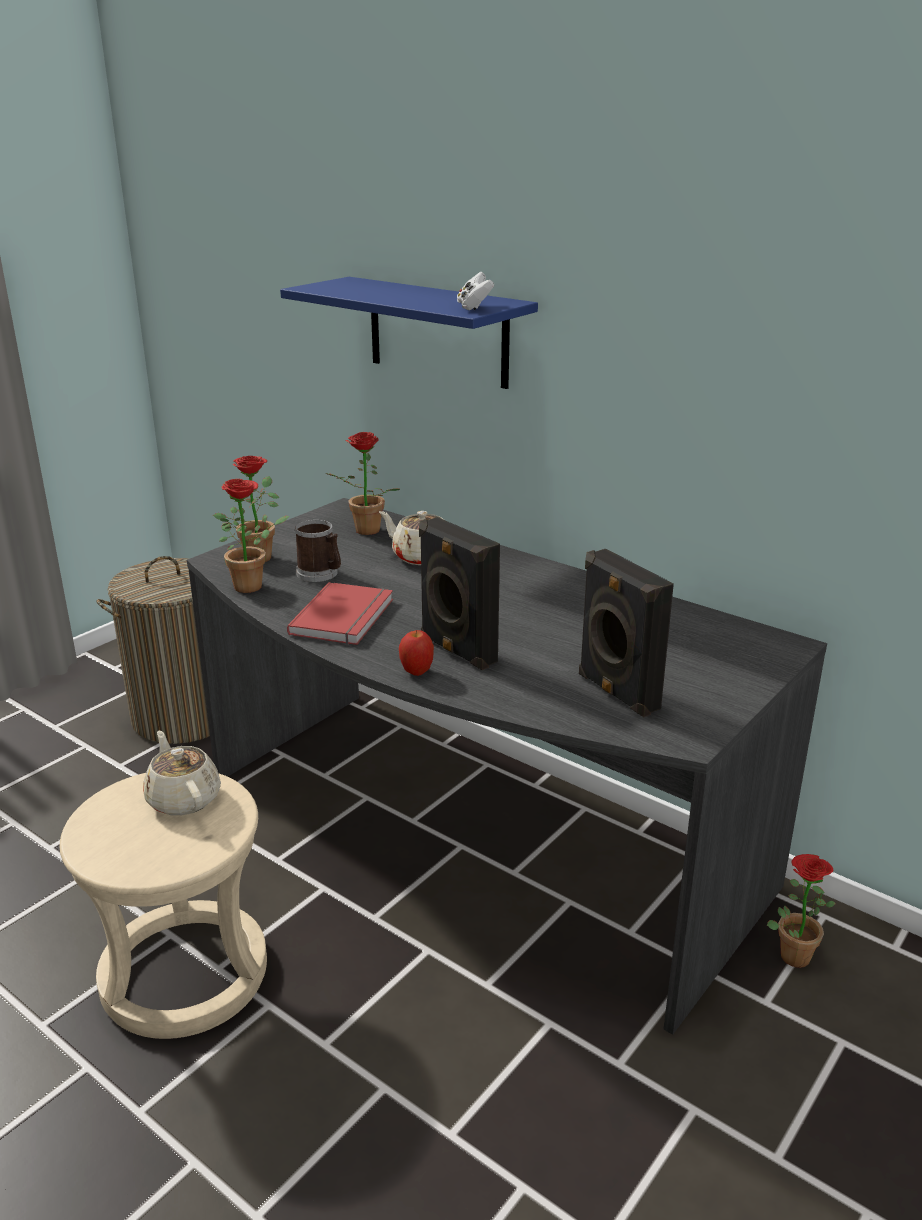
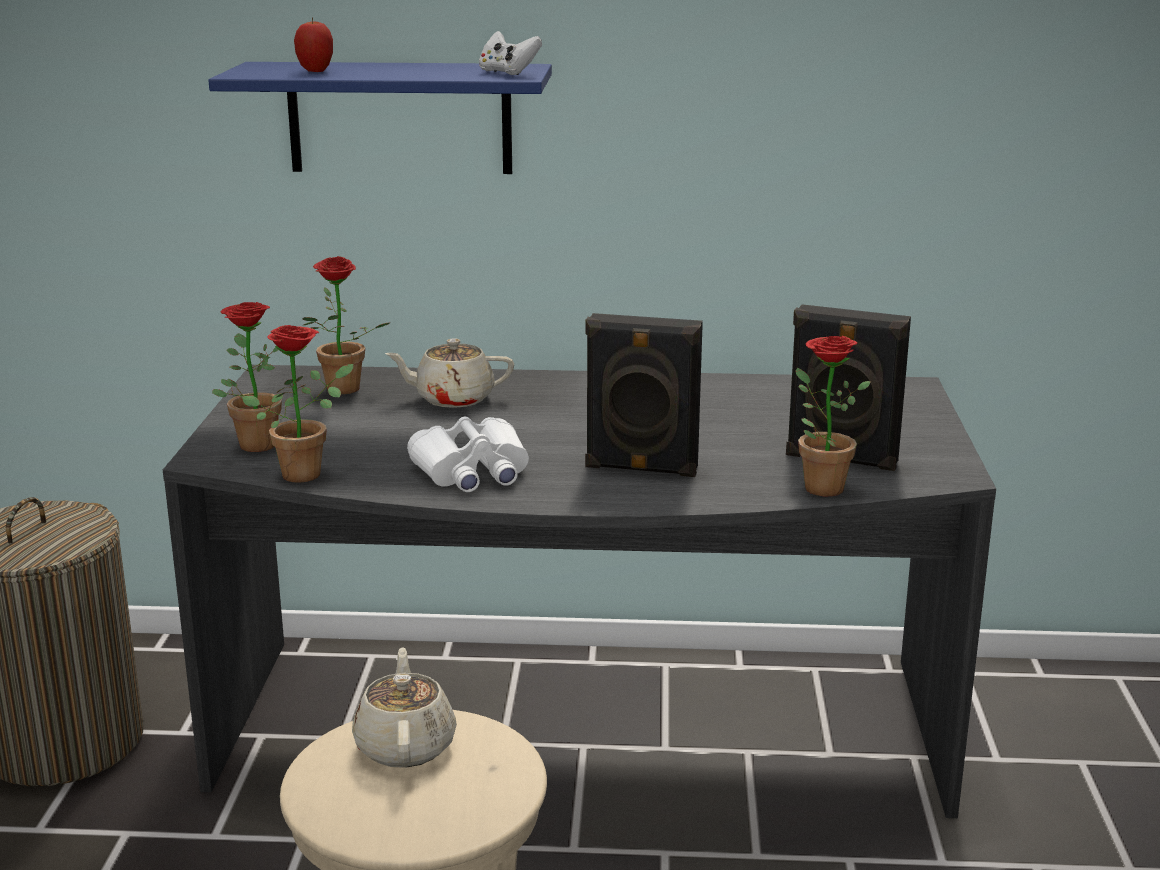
camera: 35 degrees left, 5 degrees down
beige teapot [143,731,221,816] -> beige teapot turned 60 degrees clockwise [352,647,457,768]
red book [287,582,393,645] -> white binoculars [407,417,529,492]
mug [294,520,341,582] -> none
apple [399,630,434,676] -> apple moved to [294,17,333,72]
potted plant [767,854,835,968] -> potted plant moved to [796,336,871,496]

